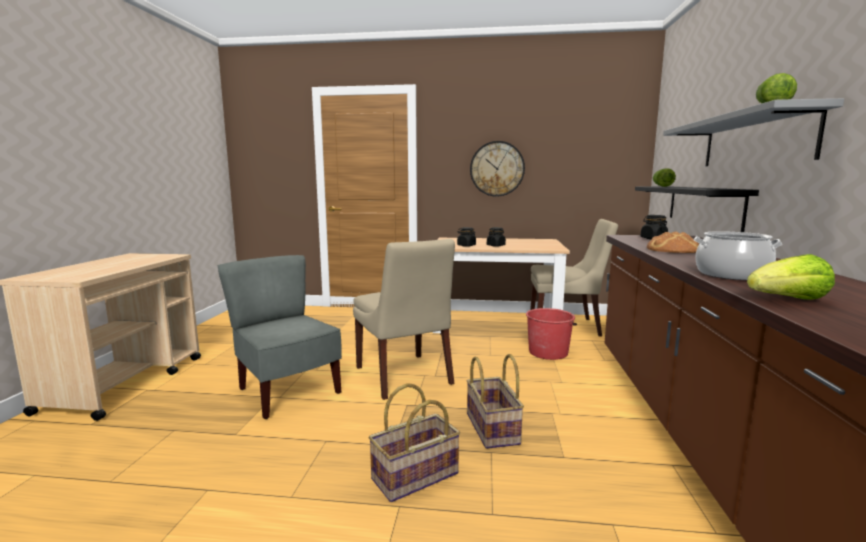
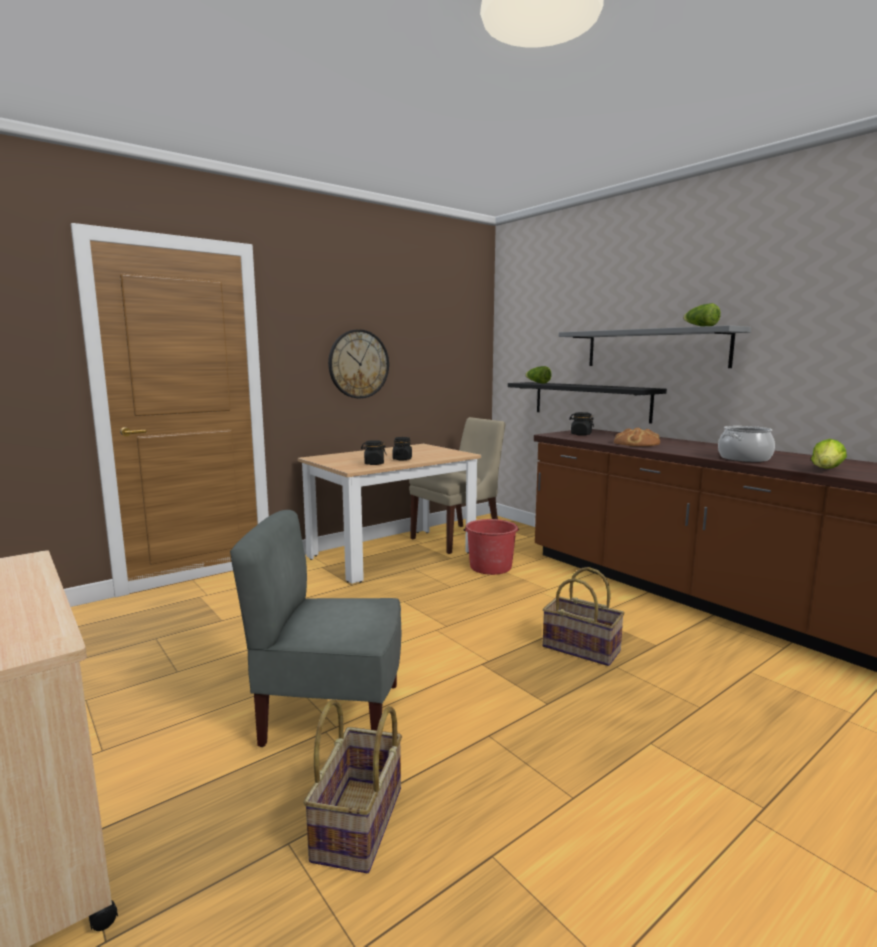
camera: 45 degrees left, 0 degrees up
beige chair [353,239,455,400] -> none
basket [368,383,460,502] -> basket moved to [303,699,402,873]

